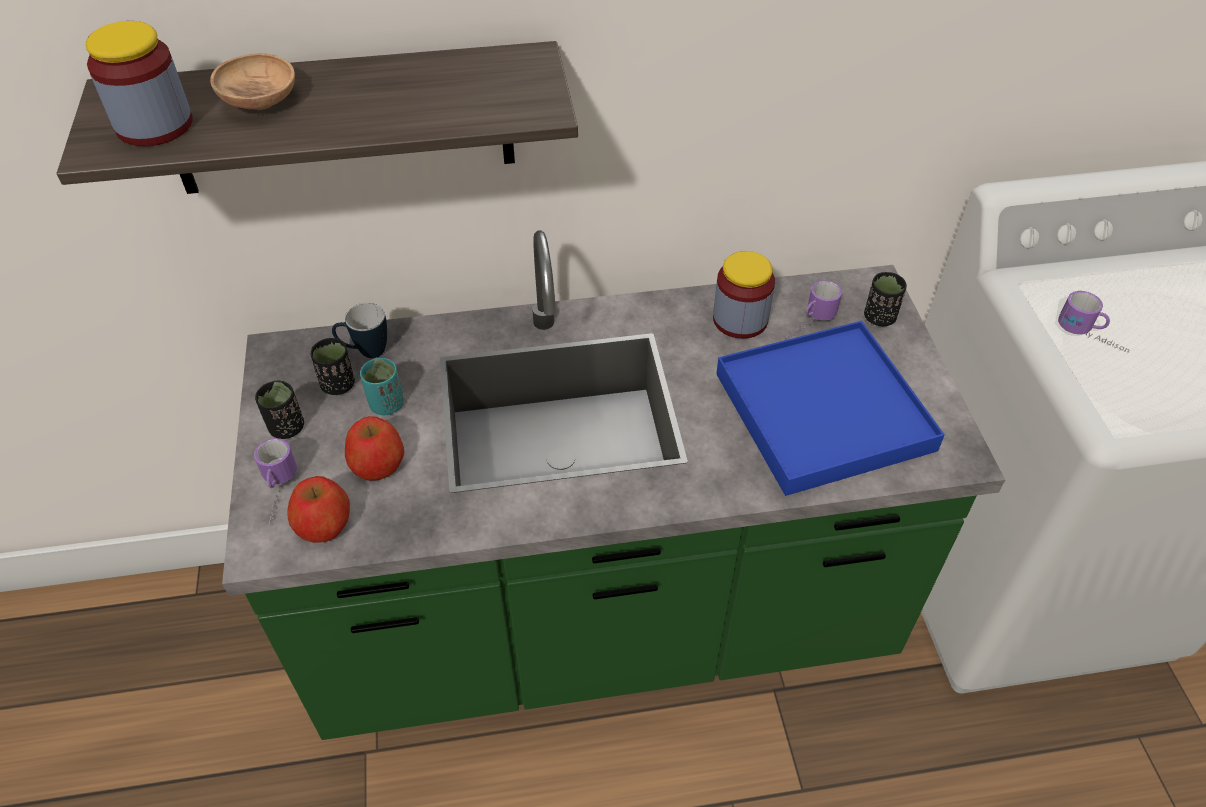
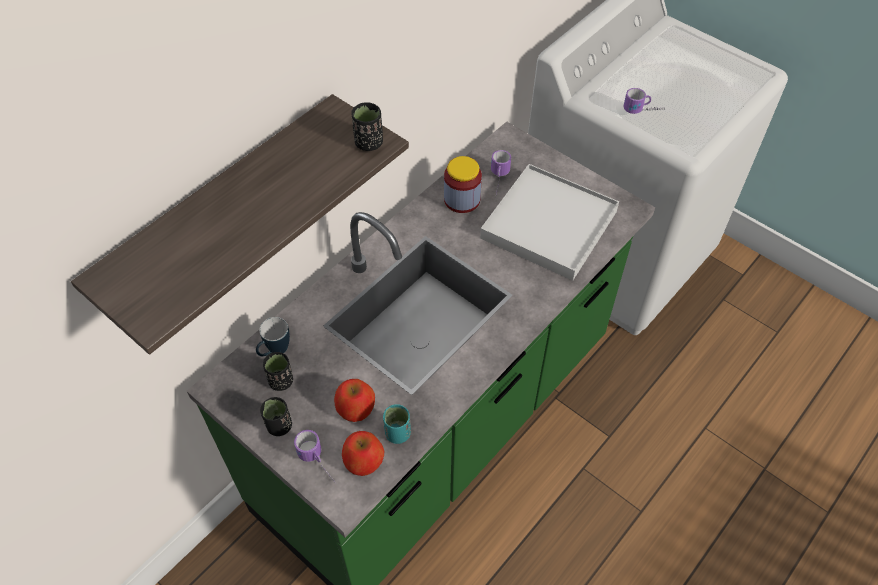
camera: 40 degrees left, 5 degrees up
jar [85,21,193,146] -> none
brown bowl [210,53,295,110] -> none
turquoise cup [360,358,404,415] -> turquoise cup moved to [383,404,411,444]
blue tray [716,321,945,496] -> white tray [480,164,619,281]
black cup [864,272,907,326] -> black cup moved to [351,103,383,151]

